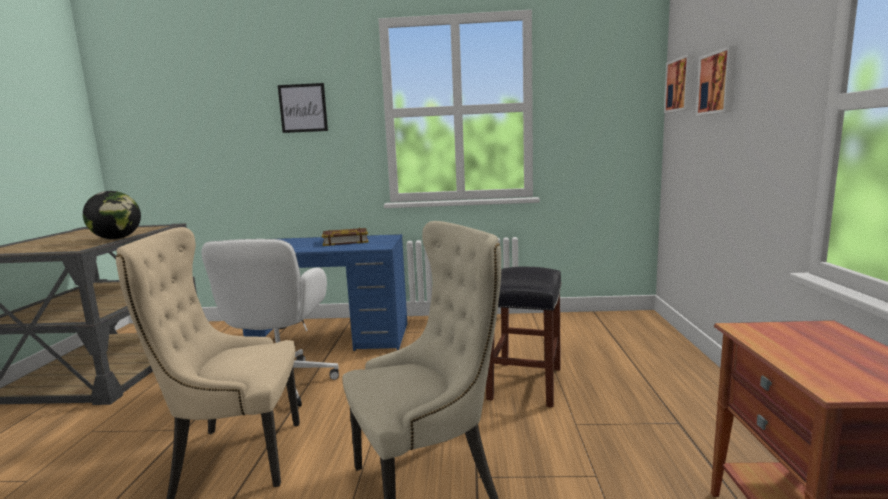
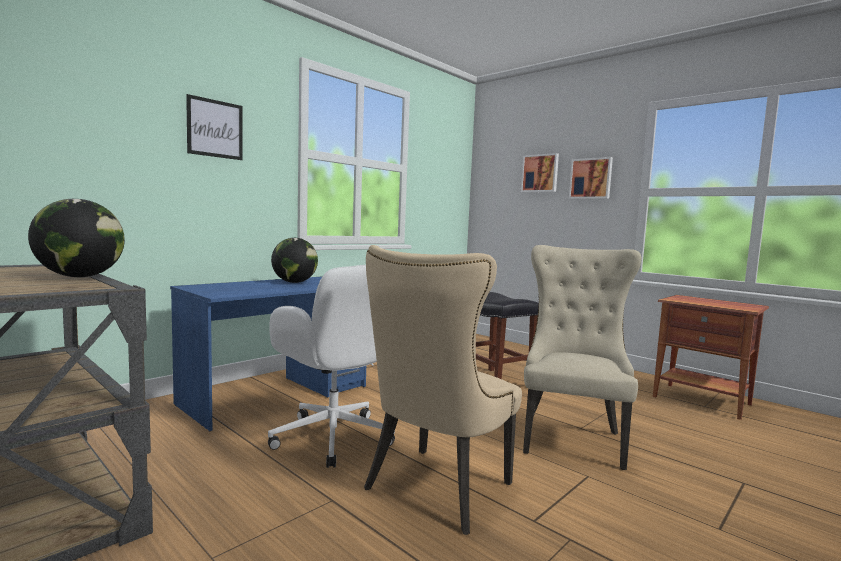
camera: 50 degrees left, 5 degrees down
book [322,228,369,246] -> globe [271,238,318,283]
picture [664,54,695,113] -> picture moved to [569,157,613,199]

